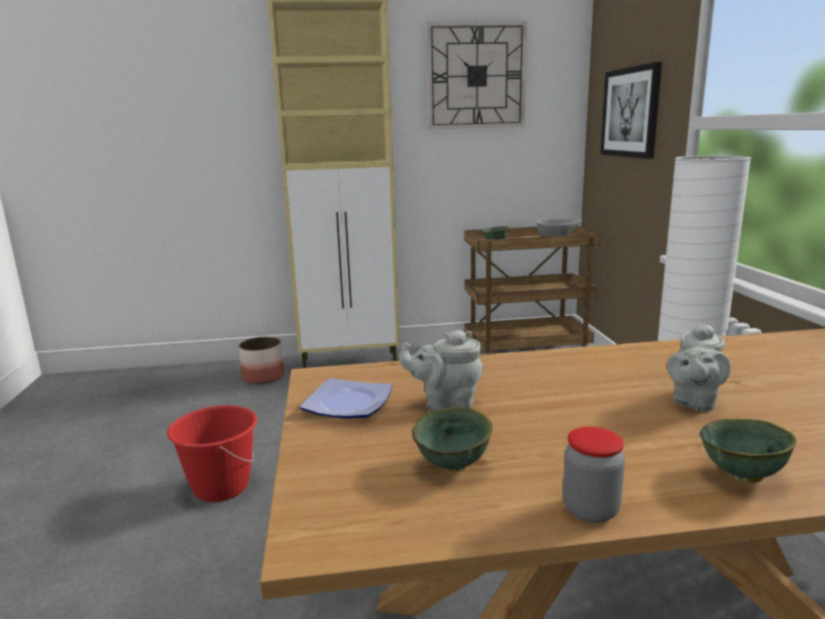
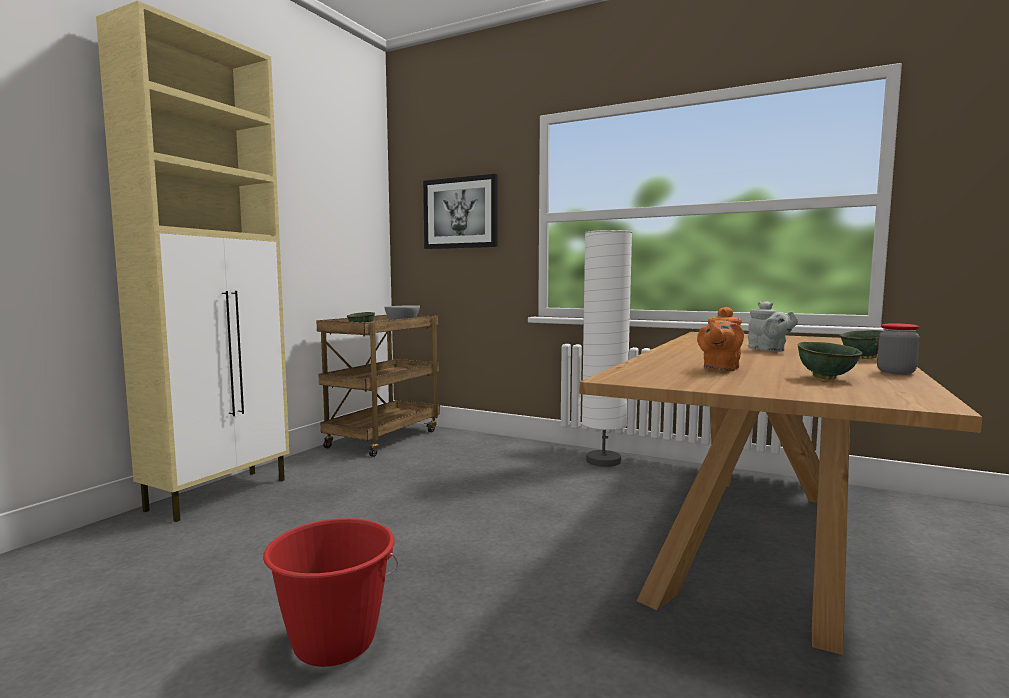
camera: 55 degrees left, 10 degrees down
planter [239,337,284,384] -> none
plate [300,378,392,419] -> none
grey teapot [399,330,483,411] -> orange teapot [697,307,744,372]
wall clock [427,21,527,129] -> none

